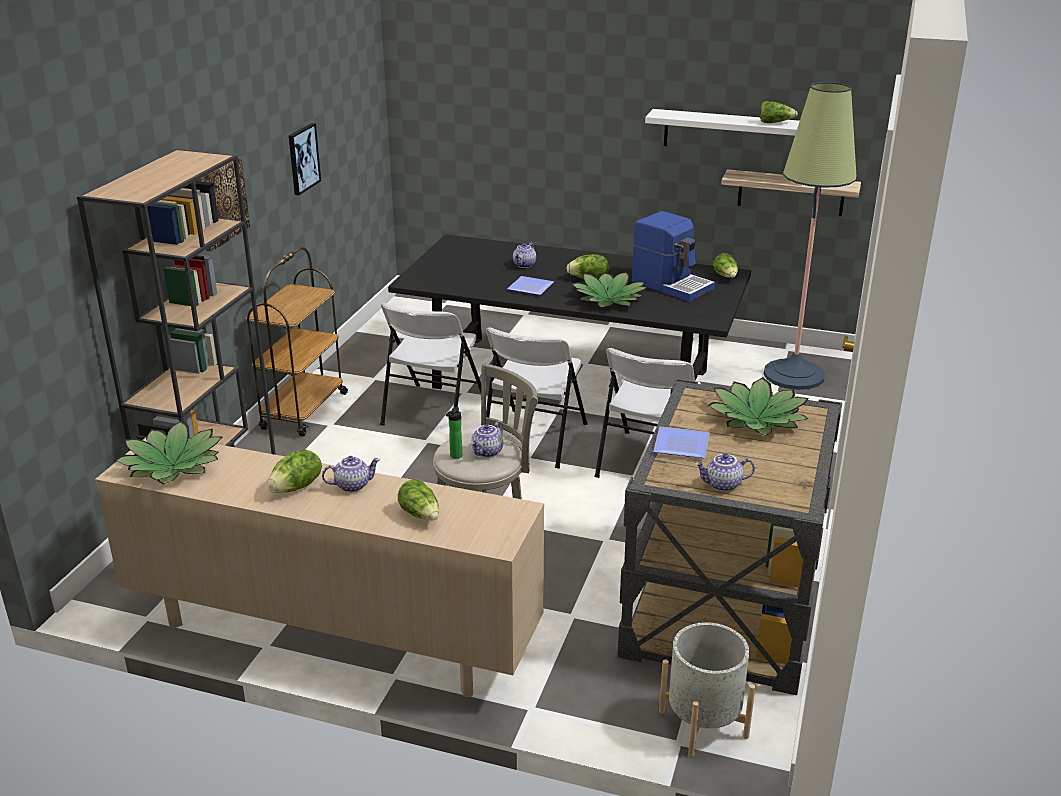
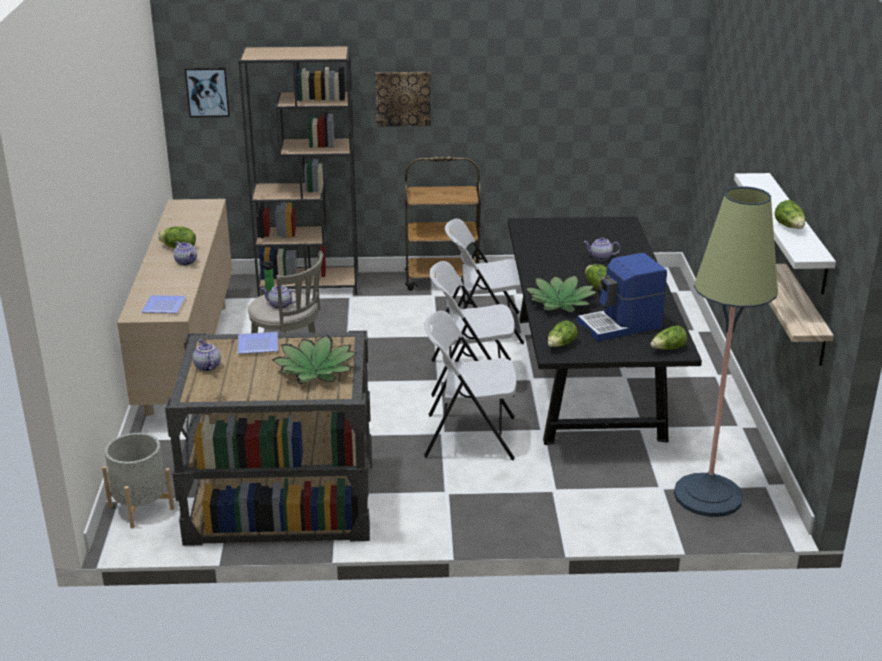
camera: 70 degrees right, 0 degrees up
potted plant [115,421,222,485] -> none
picture [289,123,321,195] -> picture moved to [185,67,230,117]
lettuce [398,479,439,520] -> lettuce moved to [548,321,578,347]
plate [507,276,554,295] -> plate moved to [141,295,186,313]
coffee machine [632,211,715,302] -> coffee machine turned 45 degrees clockwise [577,253,667,342]

